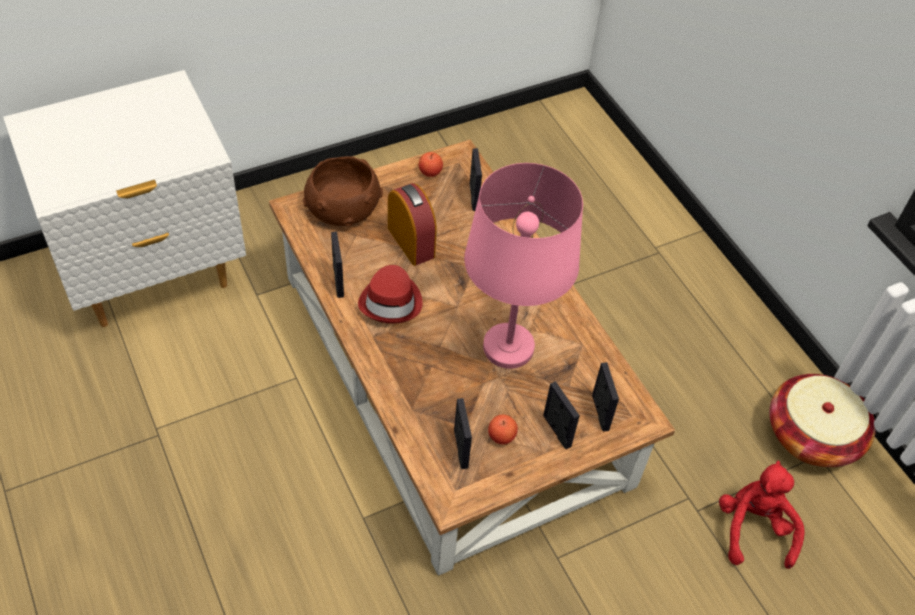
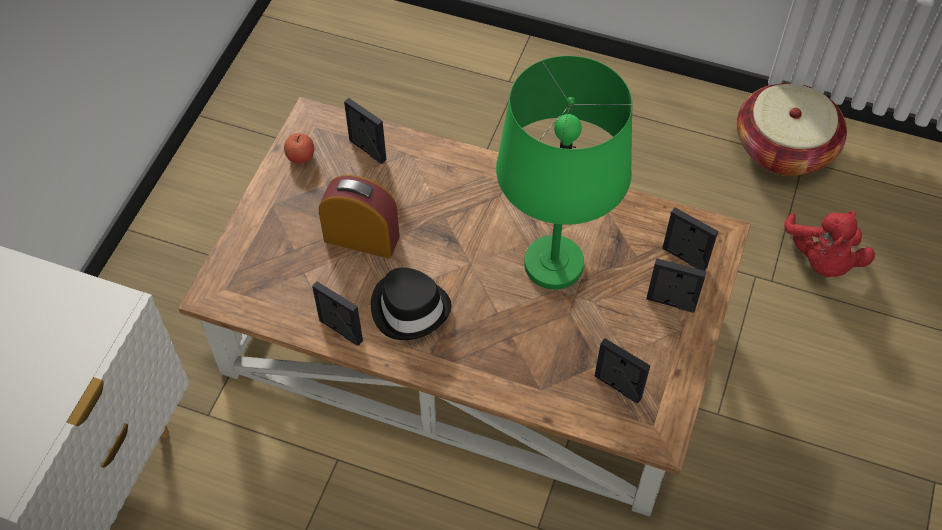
camera: 40 degrees left, 5 degrees up
brown bowl [302,156,383,226] -> none
red hat [358,265,423,324] -> black hat [371,267,451,340]
pink table lamp [464,163,583,369] -> green table lamp [496,56,633,290]
apple [488,414,518,445] -> none
red plush toy [719,461,805,569] -> red plush toy turned 135 degrees counterclockwise [784,211,875,277]

